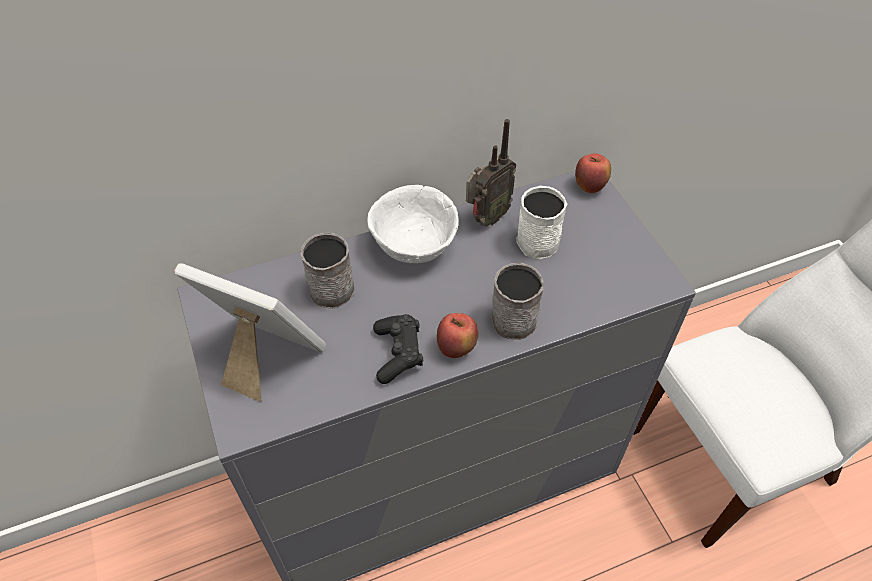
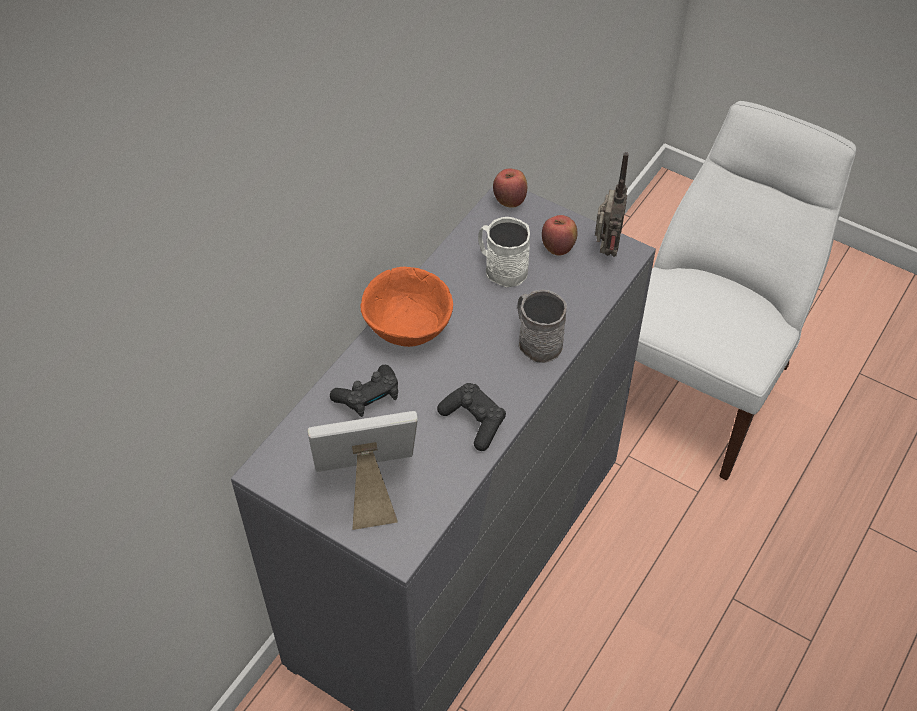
camera: 35 degrees left, 0 degrees up
grey mug [301,233,355,308] -> black game controller [330,365,398,417]
white bowl [367,185,459,263] -> orange bowl [360,267,453,347]
apple [437,313,478,358] -> apple moved to [542,215,578,256]
radio [466,119,516,227] -> radio moved to [595,152,629,257]

